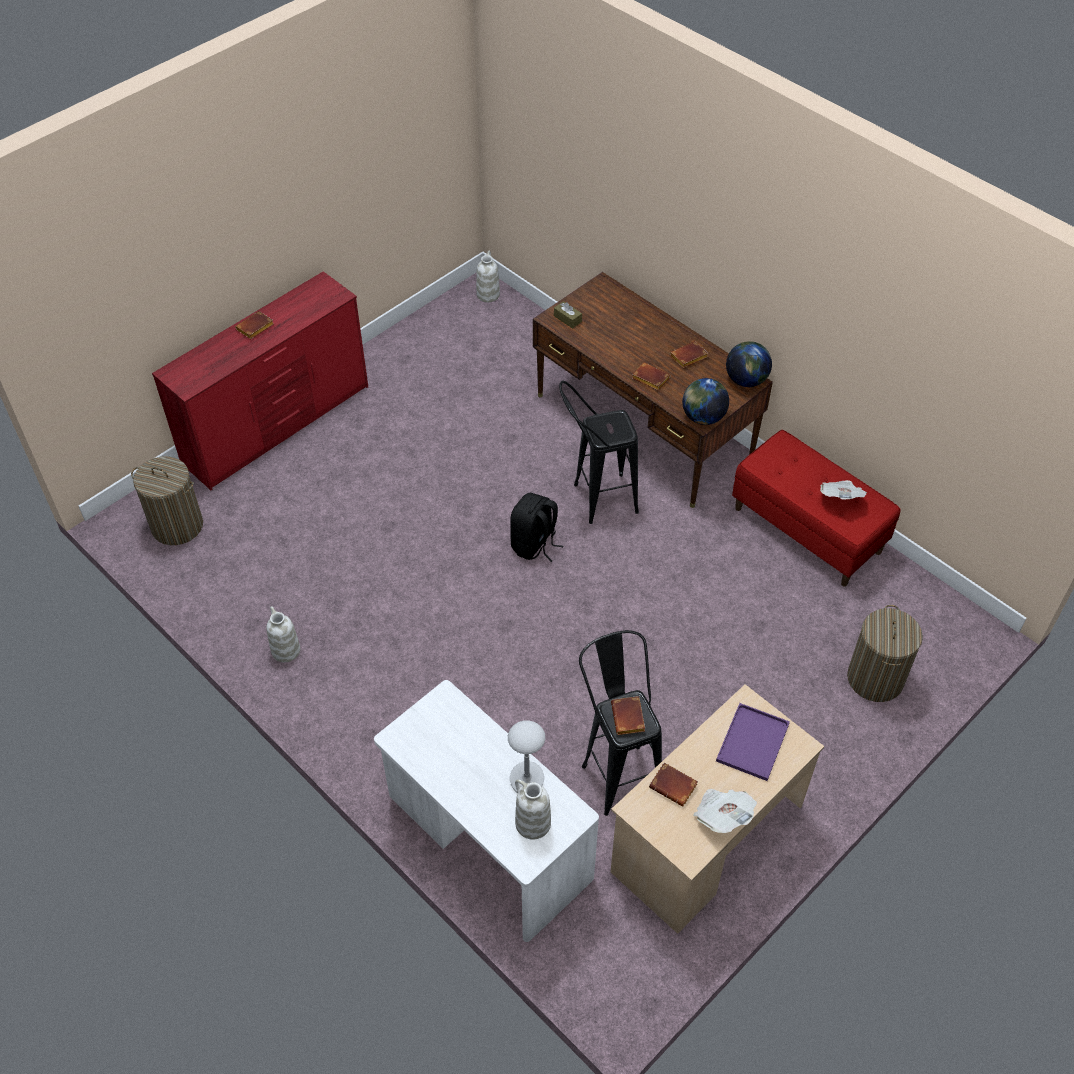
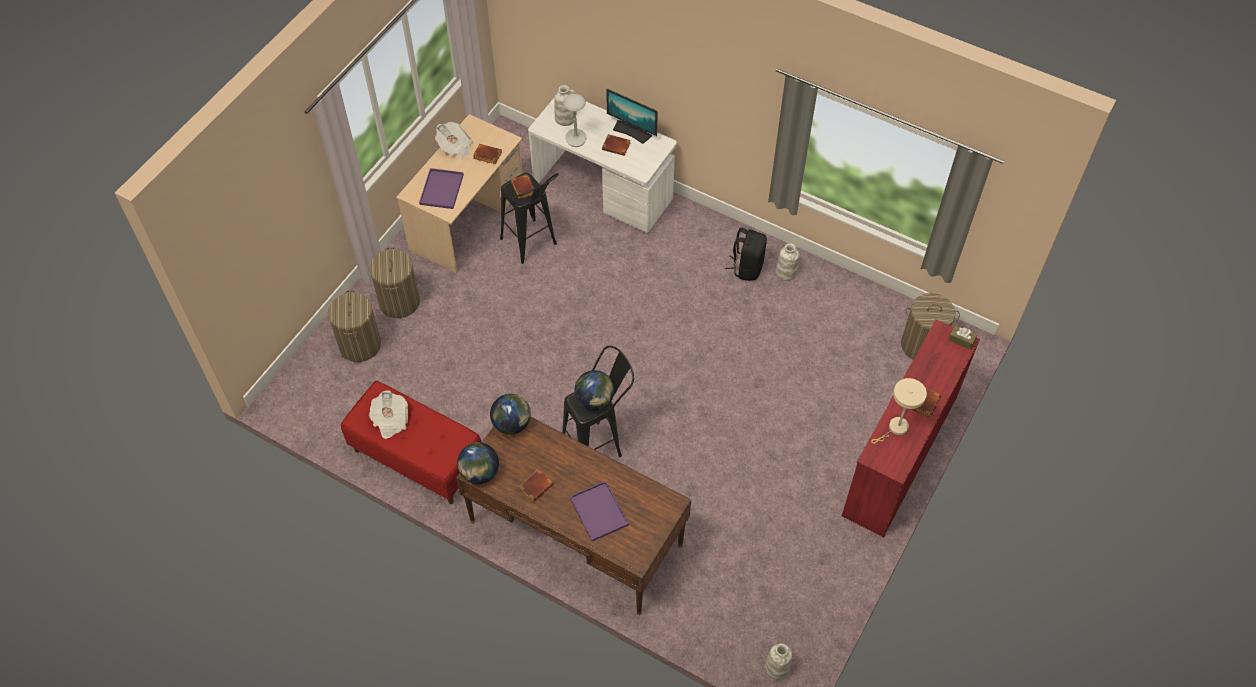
camera: 165 degrees right, 5 degrees up
black backpack [510,493,563,562] -> black backpack moved to [725,228,767,281]
brown tissue box [554,301,582,329] -> brown tissue box moved to [949,326,977,350]
brown book [632,362,671,390] -> brown book moved to [602,134,631,156]
none -> laundry basket [369,247,420,318]
none -> purple tray [569,481,629,541]
none -> globe [575,370,614,410]
none -> monitor [606,89,658,144]
none -> beige table lamp [871,378,927,444]

